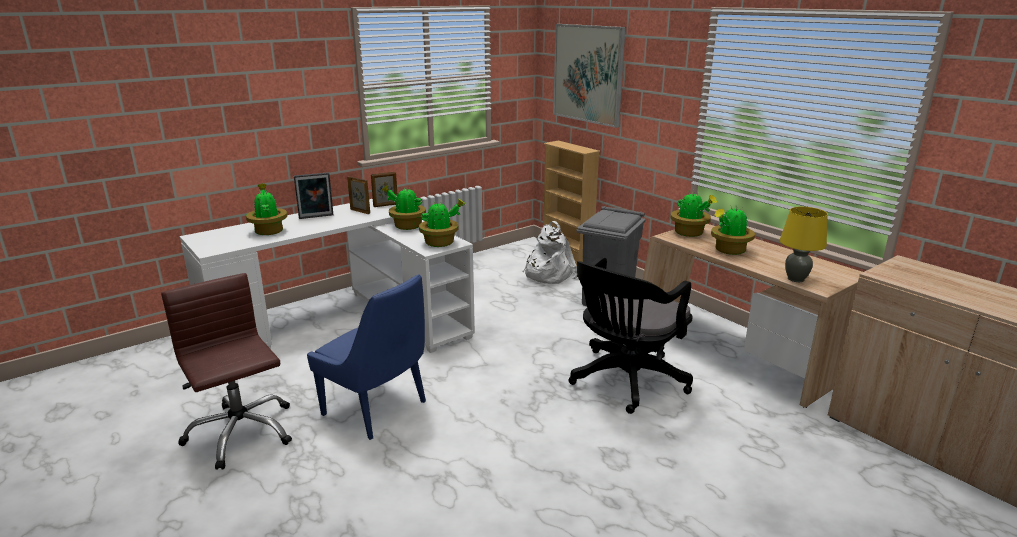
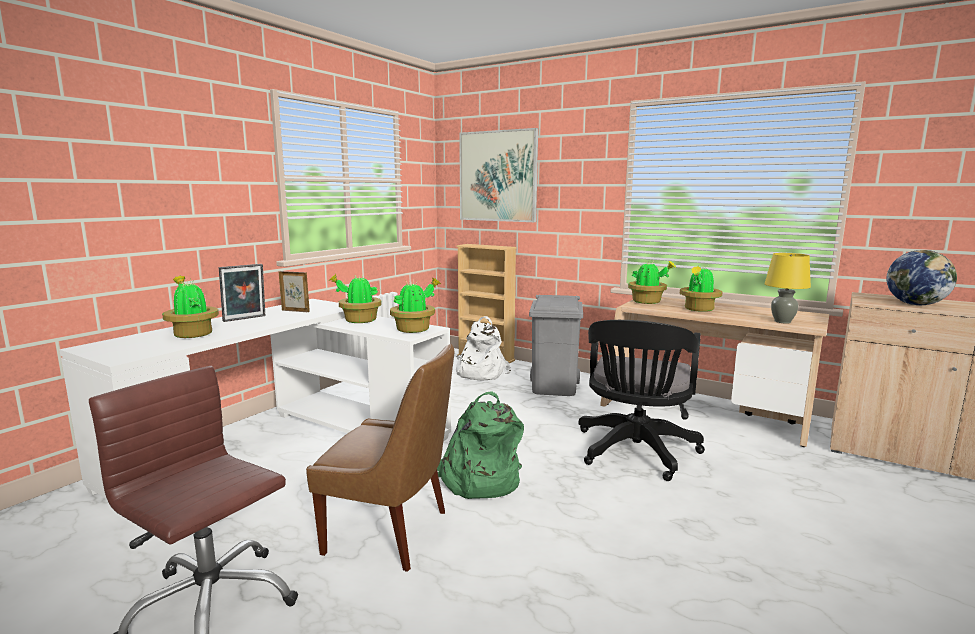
camera: 20 degrees left, 10 degrees down
blue chair [307,274,426,440] -> brown chair [306,344,454,572]
picture frame [371,172,397,207] -> none
none -> green backpack [437,391,524,499]
none -> globe [886,250,957,305]

